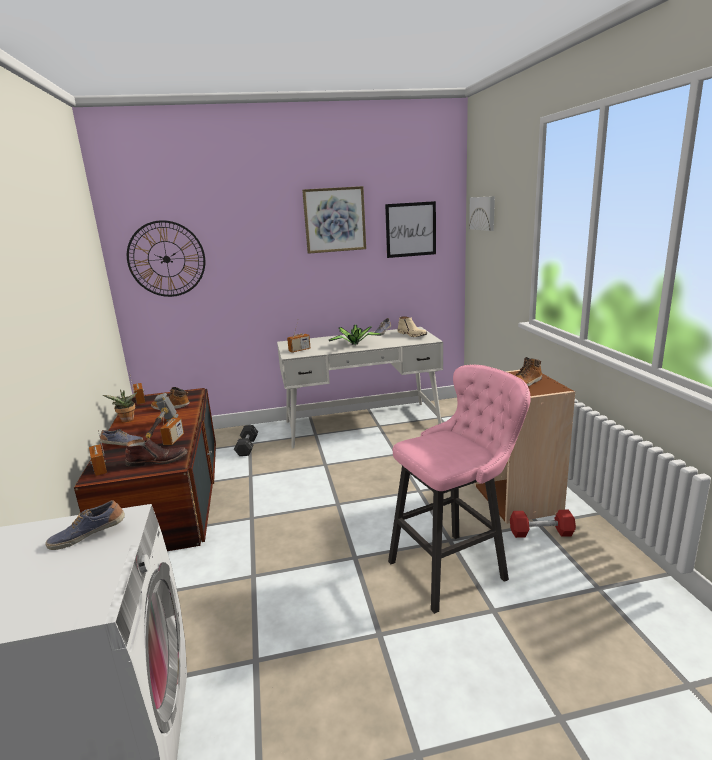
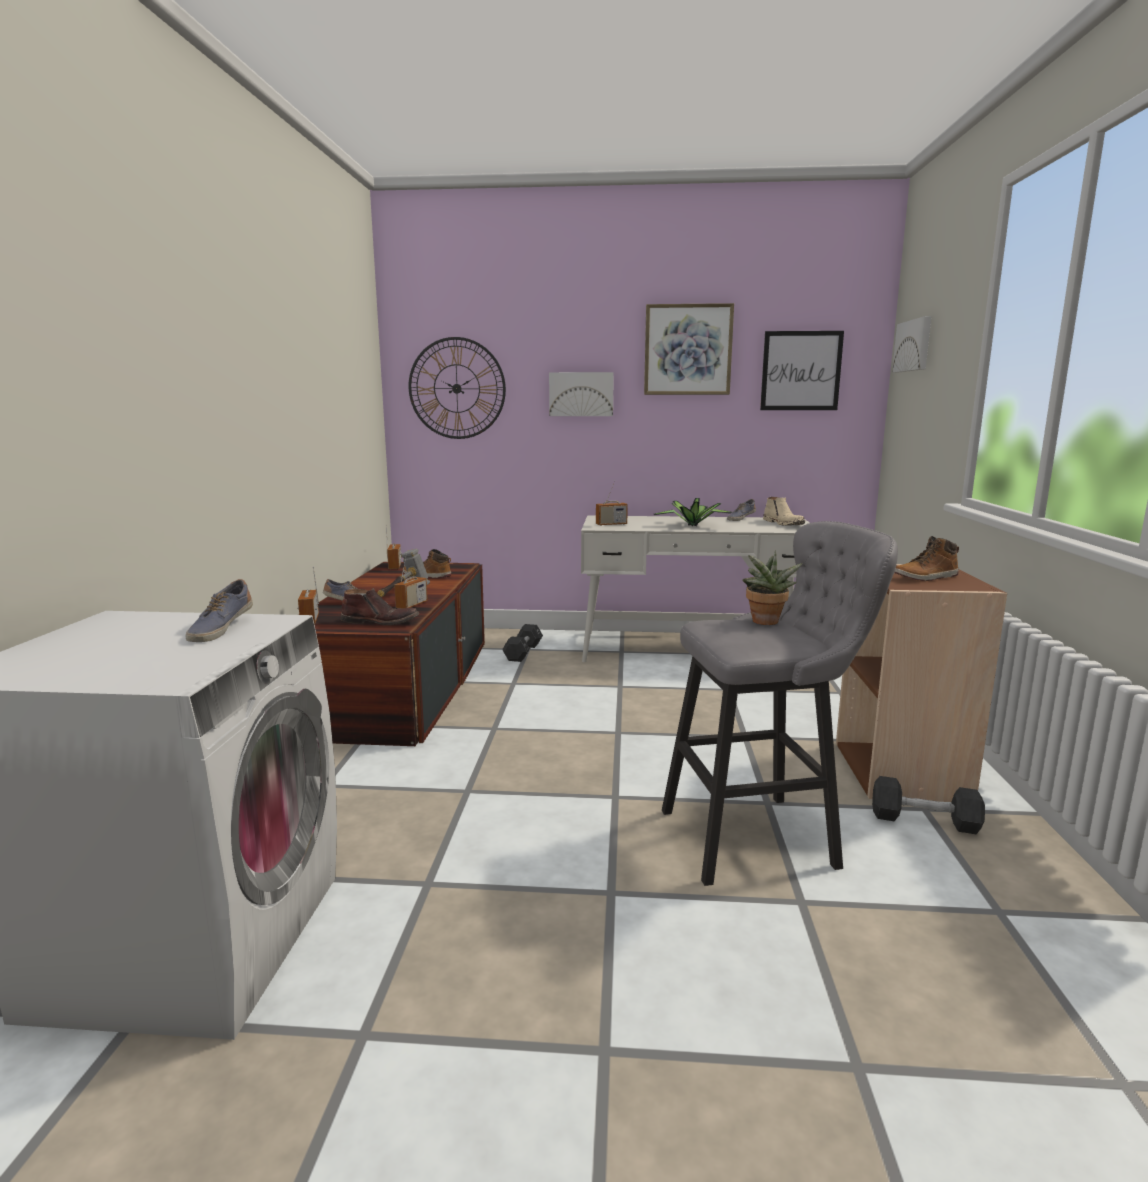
camera: 15 degrees right, 5 degrees down
shoe [45,500,125,550] -> shoe turned 75 degrees counterclockwise [186,579,253,642]
potted plant [103,389,137,422] -> potted plant moved to [742,550,803,625]
pink stool [388,365,531,614] -> grey stool [662,521,898,886]
red dumbbell [510,510,576,538] -> black dumbbell [872,776,985,834]
none -> picture [549,372,614,416]

